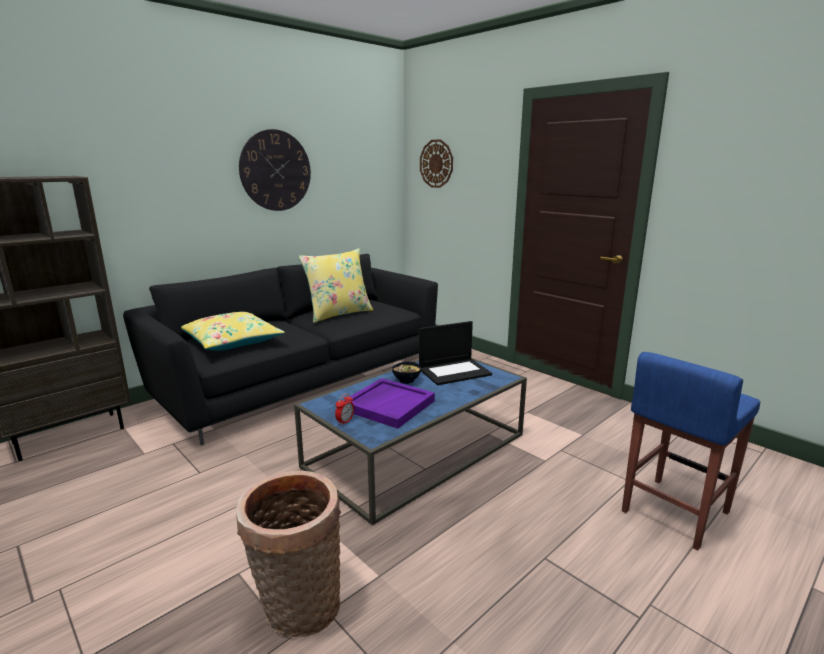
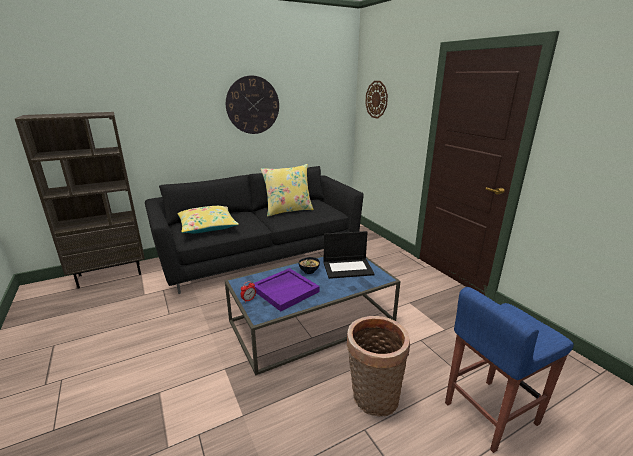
camera: 15 degrees right, 5 degrees up
basket [236,471,341,637] -> basket moved to [347,316,410,417]

